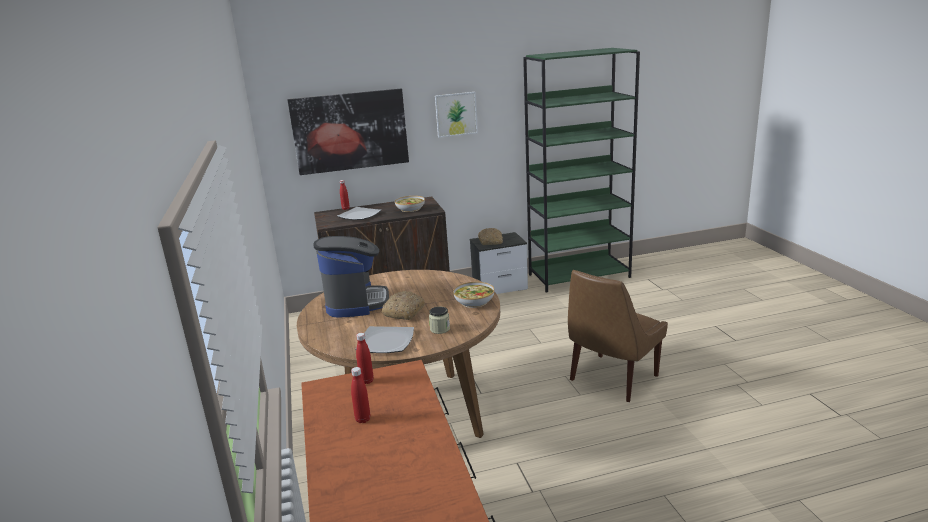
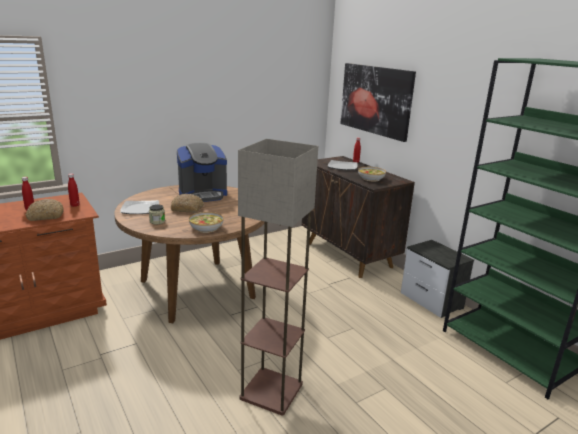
camera: 70 degrees right, 0 degrees up
picture [435,92,478,138] -> none
bread [478,228,503,245] -> bread moved to [25,199,64,221]
brown chair [568,270,668,402] -> floor lamp [238,139,318,416]

